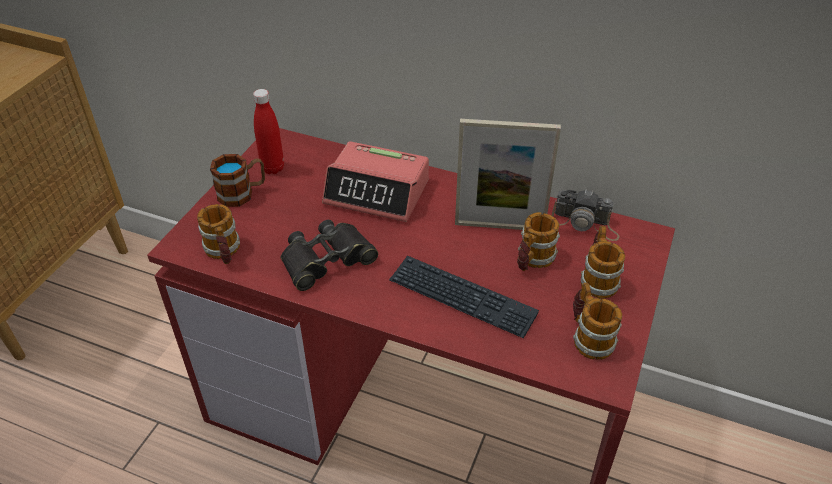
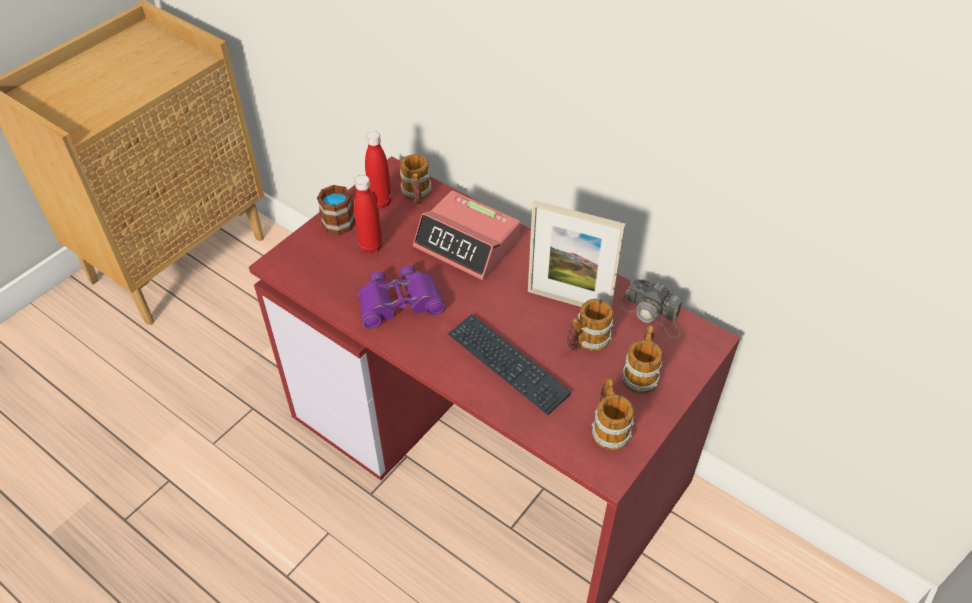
camera: 15 degrees right, 5 degrees up
mug [197,204,240,264] -> mug moved to [400,154,432,205]
black binoculars [281,220,378,291] -> purple binoculars [358,265,445,329]
none -> red bottle [354,175,382,253]

